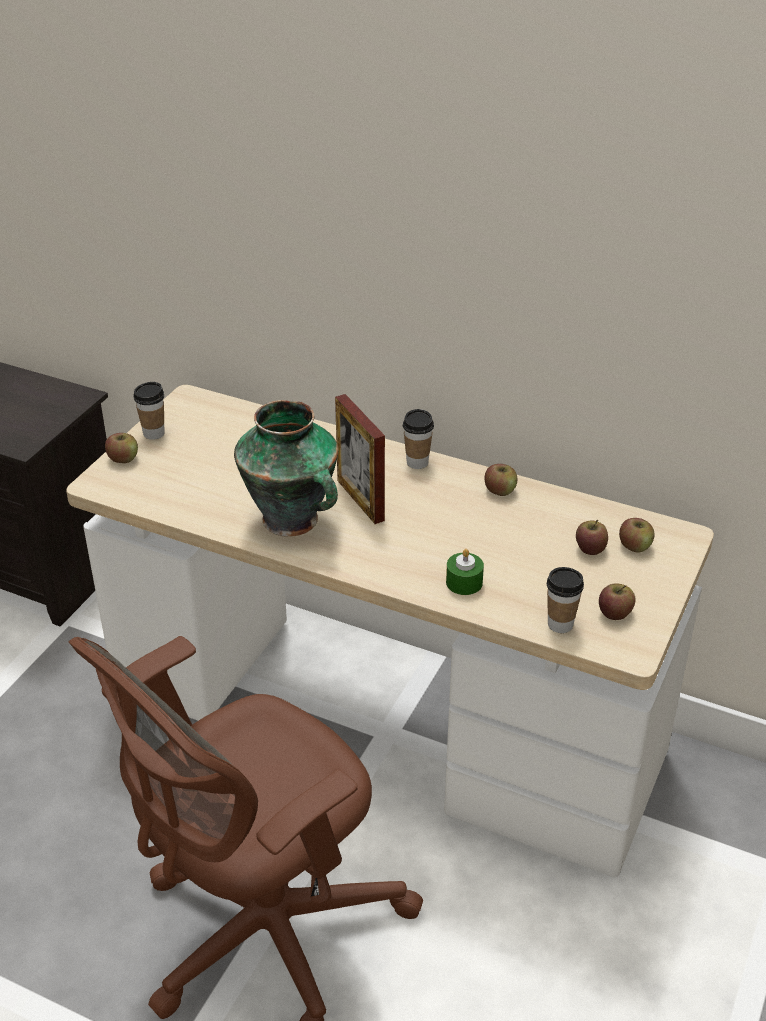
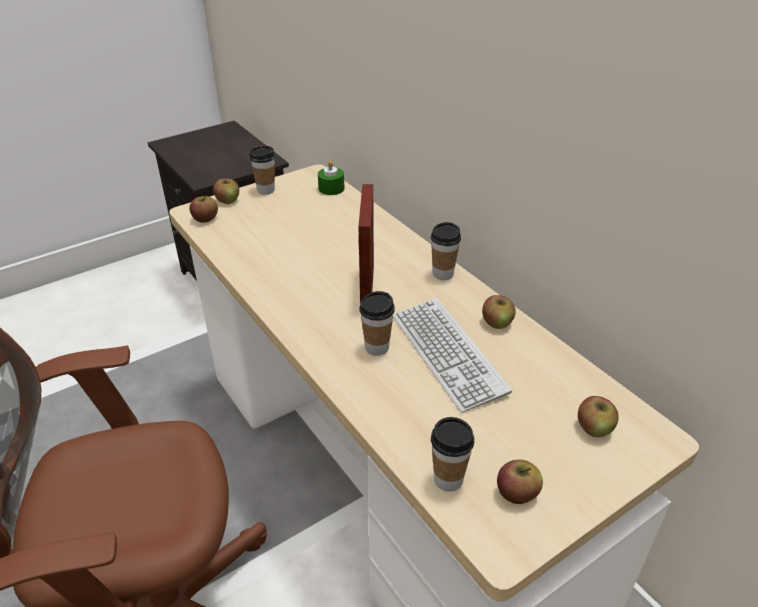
camera: 30 degrees right, 0 degrees up
vase [234,400,338,537] -> none
green candle [446,549,484,595] -> green candle moved to [318,160,344,195]
apple [576,520,608,555] -> apple moved to [189,195,218,223]
none -> cup [359,291,395,356]
none -> keyboard [393,298,512,413]

